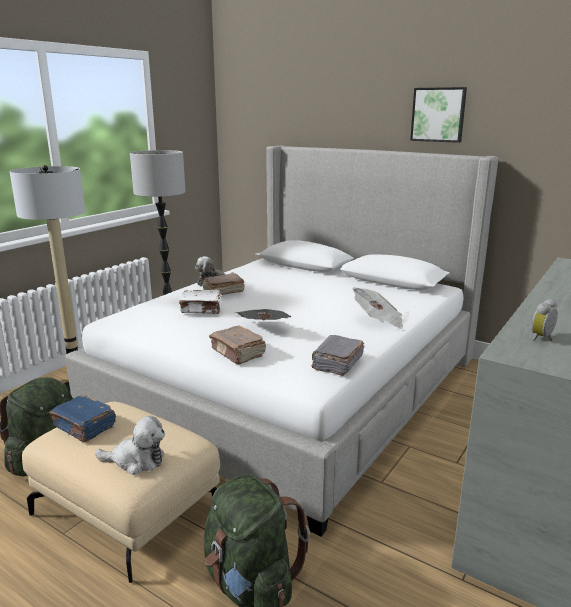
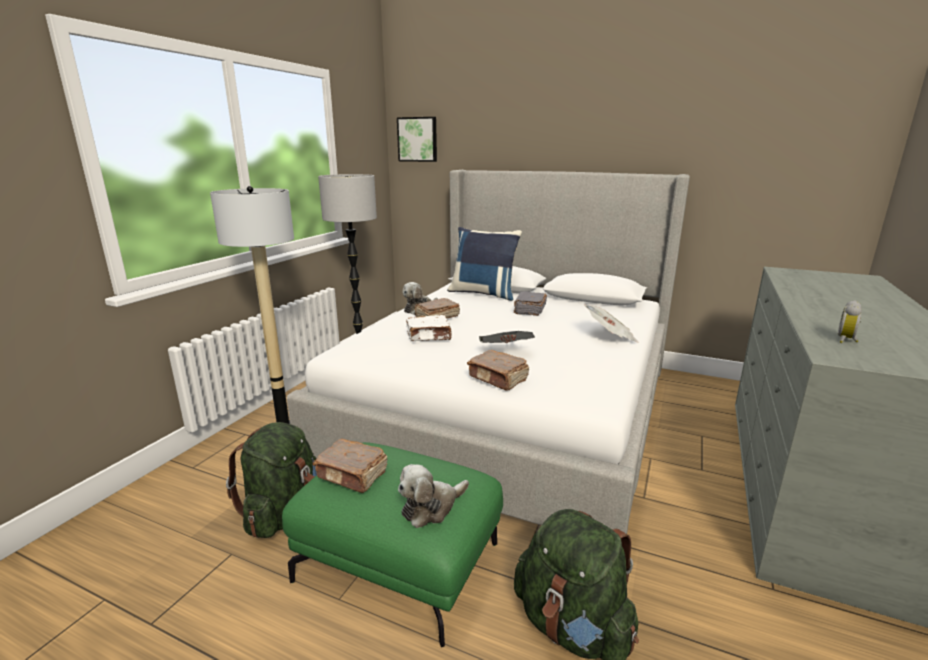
camera: 10 degrees left, 0 degrees up
beige ottoman [22,402,220,583] -> green ottoman [282,442,503,647]
blue book [49,395,116,442] -> brown book [312,439,388,493]
plush toy [95,416,165,475] -> plush toy turned 150 degrees clockwise [398,464,469,528]
grey book [311,335,364,376] -> grey book moved to [514,291,547,316]
picture [410,87,467,143] -> picture moved to [397,117,437,162]
none -> blue pillow [447,227,522,301]

